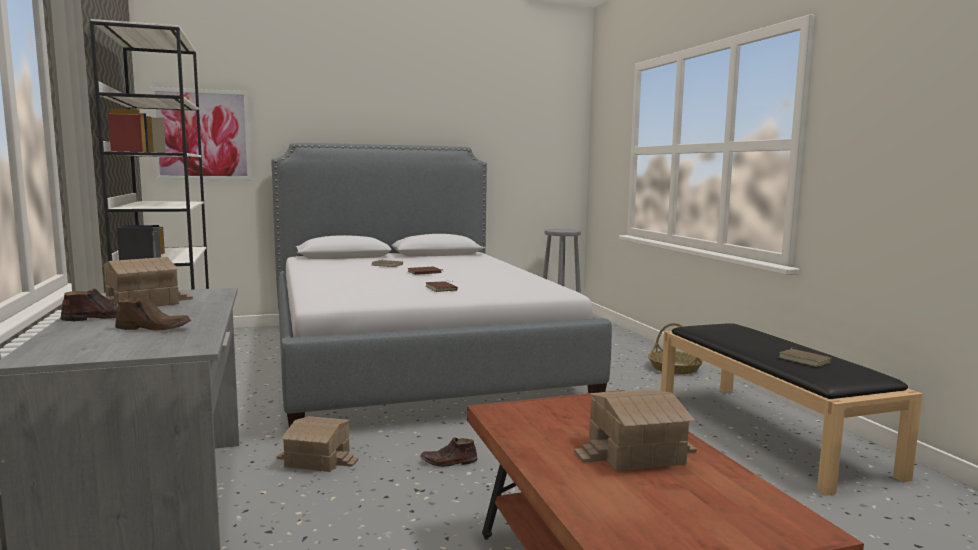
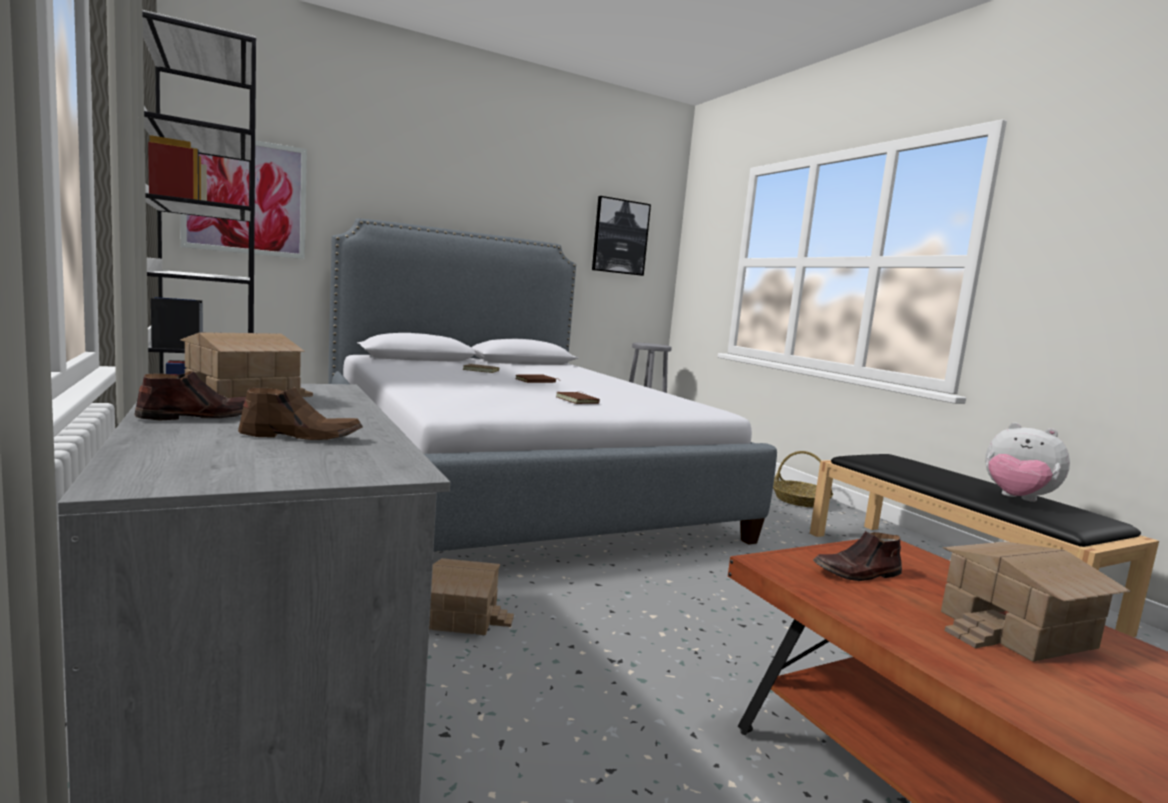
camera: 10 degrees left, 0 degrees up
brown shoe [420,438,478,467] -> brown shoe moved to [813,531,902,581]
brown book [779,348,832,367] -> plush toy [985,422,1070,502]
none -> picture [592,196,651,276]

